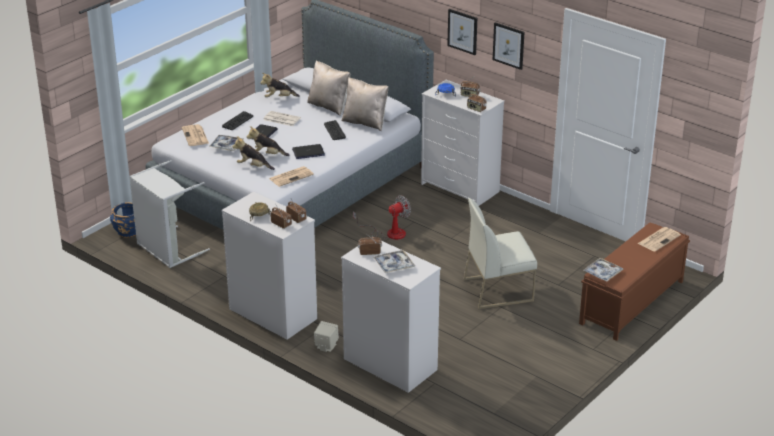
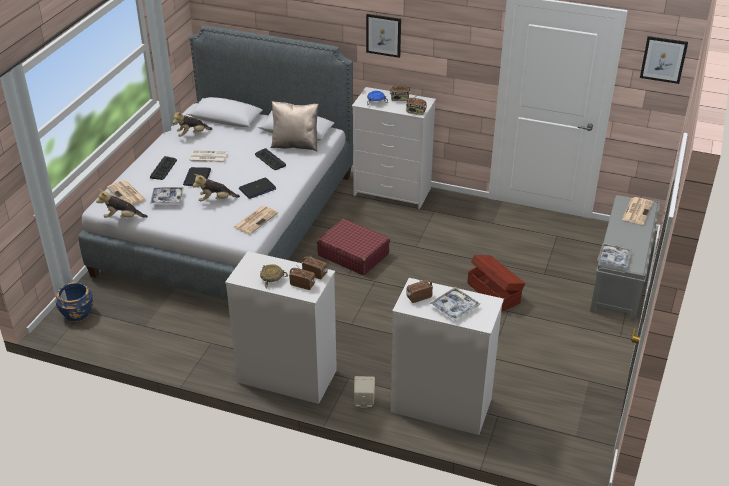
camera: 20 degrees left, 5 degrees up
grey laundry basket [129,160,210,268] -> none
plush toy [232,136,275,170] -> plush toy moved to [96,189,148,218]
beige pillow [307,60,350,116] -> none
fan [353,195,411,240] -> red suitcase [317,219,390,275]
white chair [464,198,537,309] -> brown storage box [467,255,525,312]
picture [493,22,524,70] -> picture moved to [640,36,688,84]
brown bench [579,223,690,341] -> grey bench [590,195,660,322]

